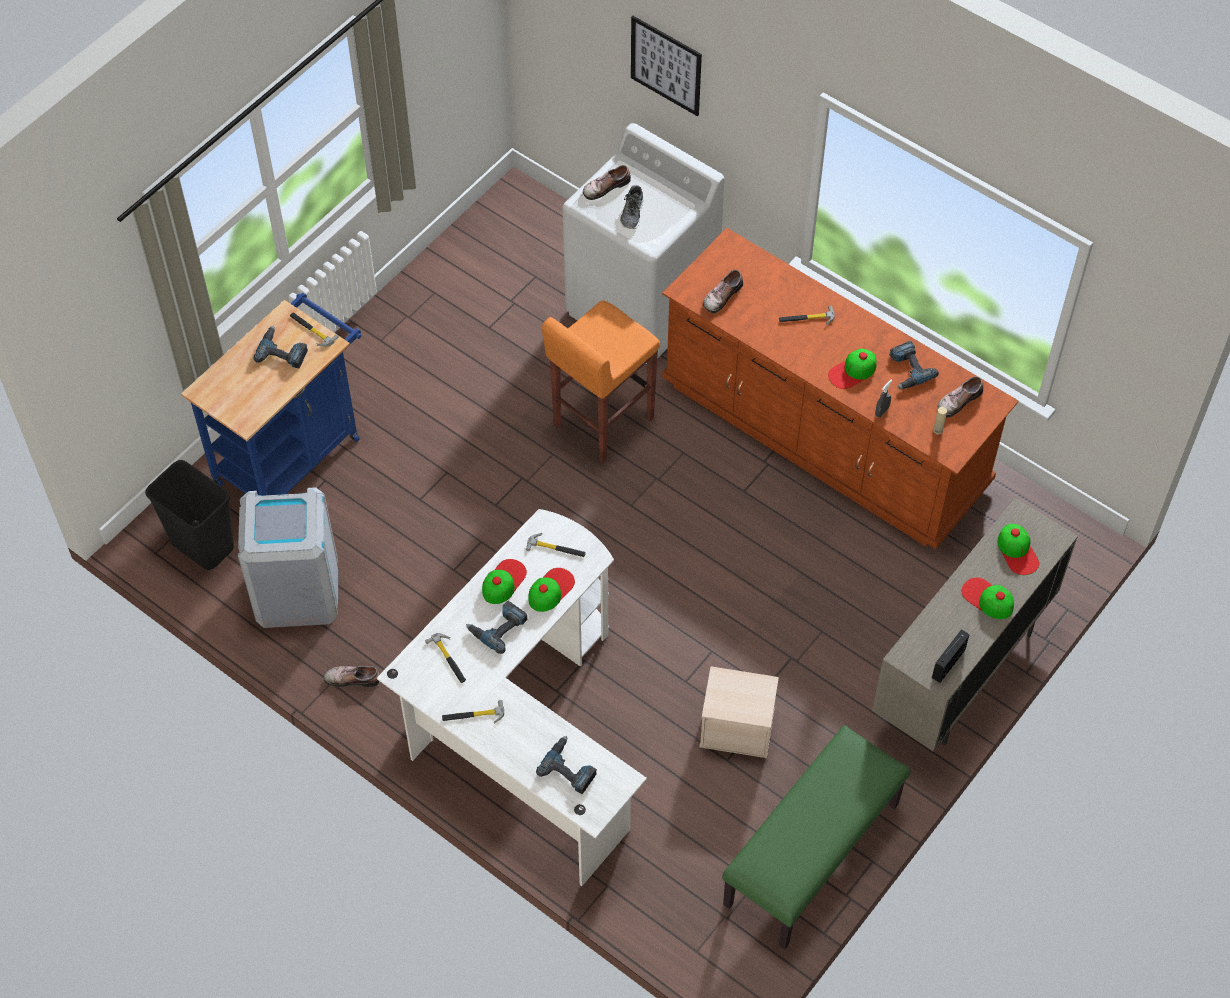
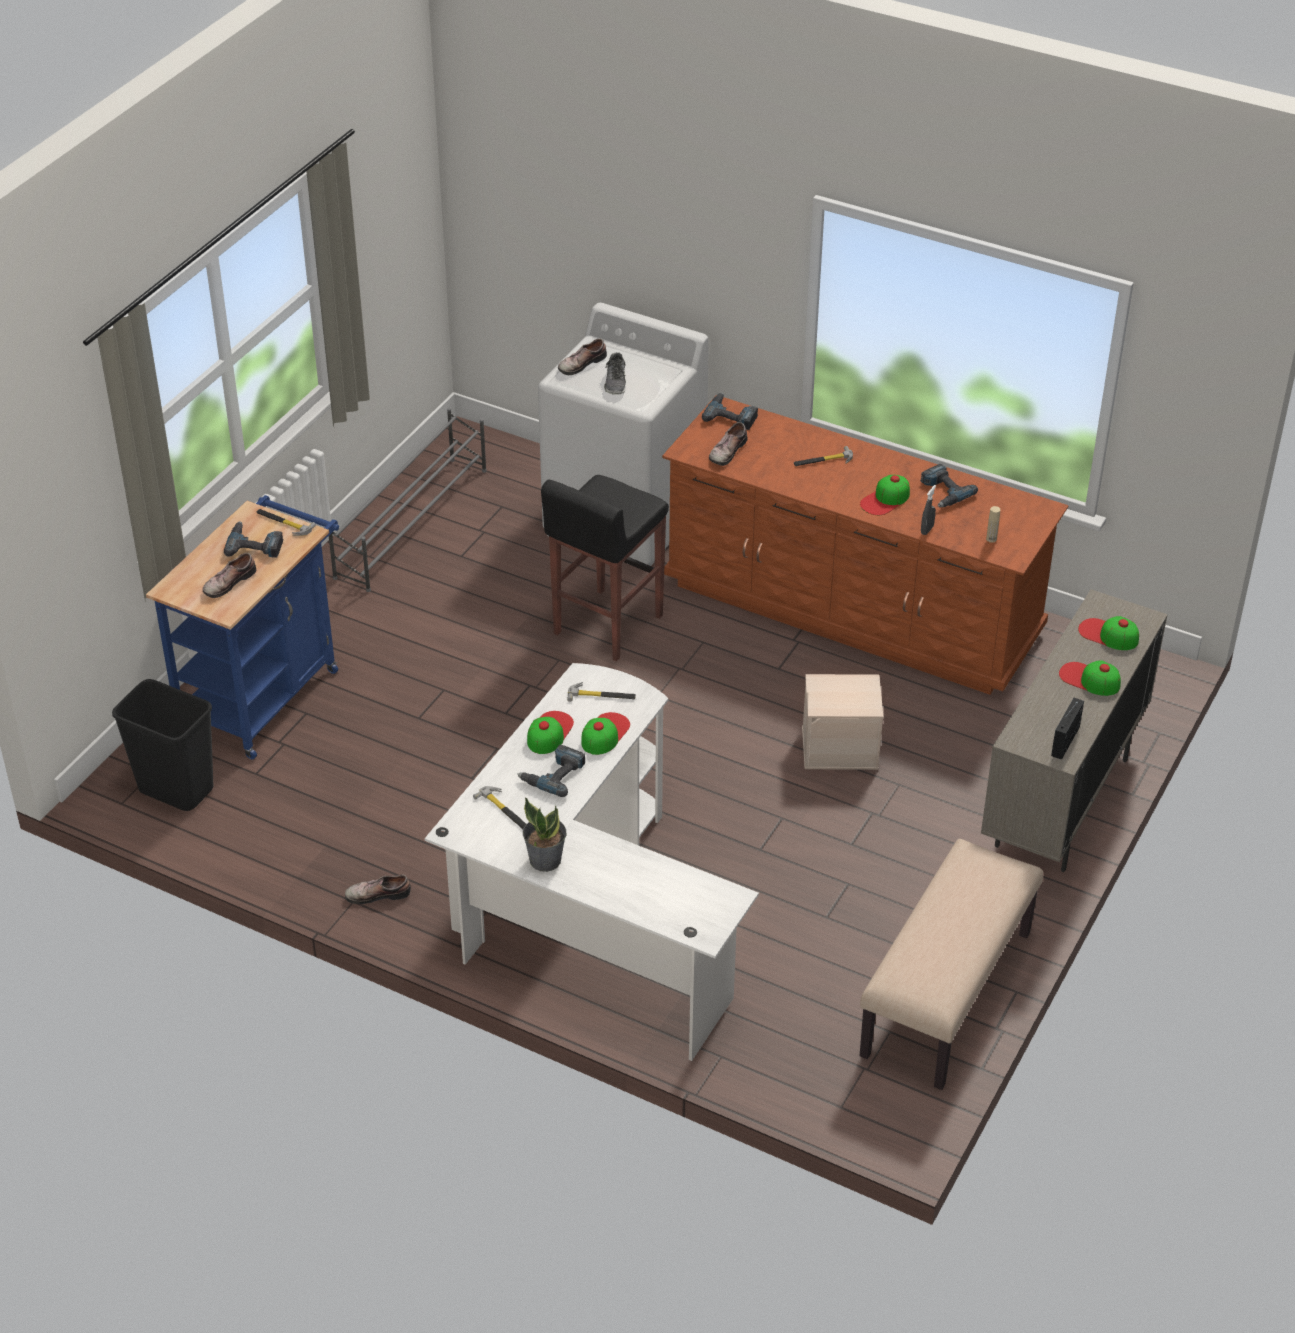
camera: 10 degrees left, 15 degrees down
grey trash can [238,487,338,628] -> none
hammer [442,700,504,724] -> potted plant [523,797,566,872]
power drill [536,736,597,794] -> power drill moved to [702,392,758,430]
orange stool [542,300,660,463] -> black stool [541,475,669,662]
picture [631,16,702,116] -> none
beige storage box [700,666,779,758] -> beige storage box moved to [802,674,883,770]
green bench [722,725,911,949] -> beige bench [860,839,1043,1090]
shoe [938,376,983,417] -> shoe moved to [203,553,256,598]
cap [997,524,1039,575] -> cap turned 150 degrees clockwise [1078,616,1139,650]
none -> grey shoe rack [329,408,487,592]

